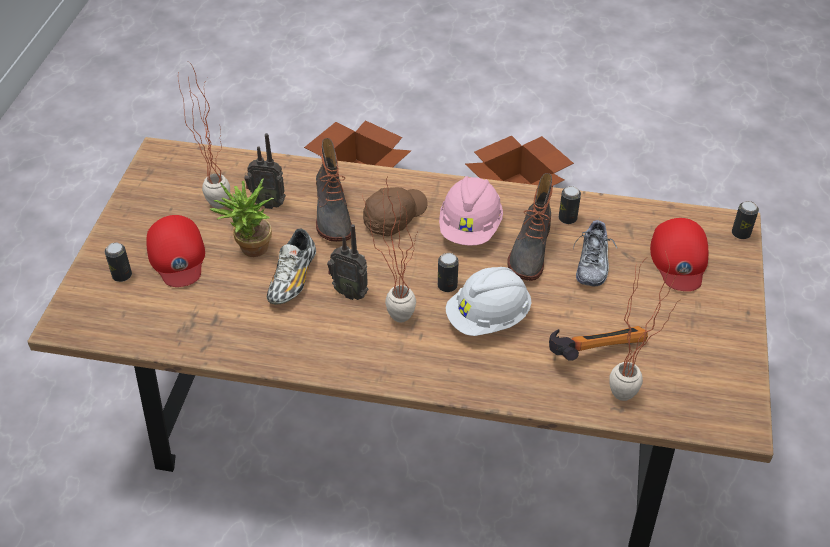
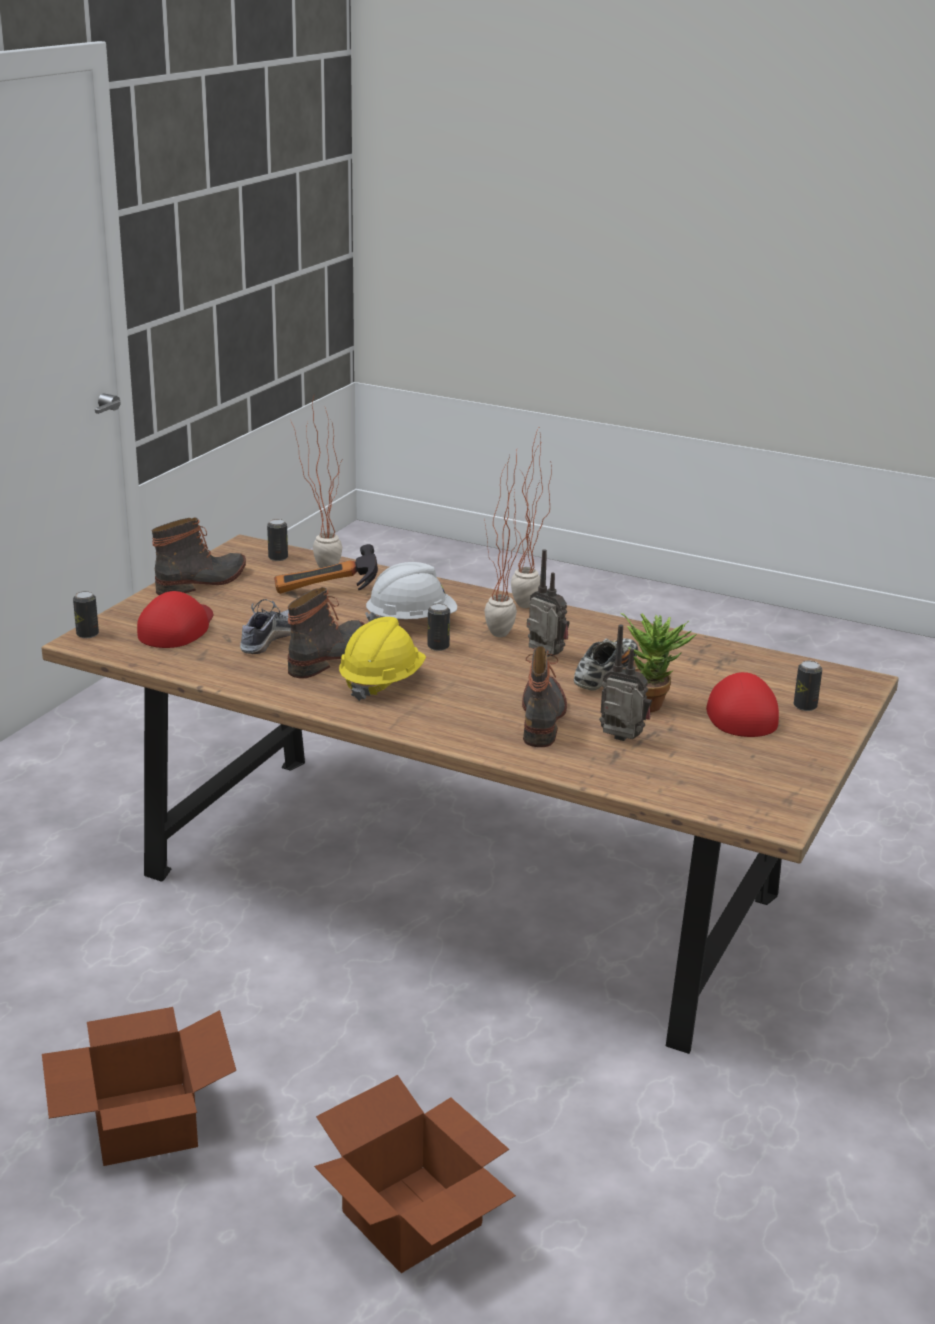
camera: 165 degrees left, 20 degrees down
potted plant [178,61,230,208] -> potted plant moved to [511,426,552,608]
brown cap [363,187,428,236] -> none
pink hard hat [439,176,503,246] -> yellow hard hat [339,617,426,701]
can [559,186,581,224] -> can moved to [267,519,288,561]
none -> boot [152,518,246,595]

